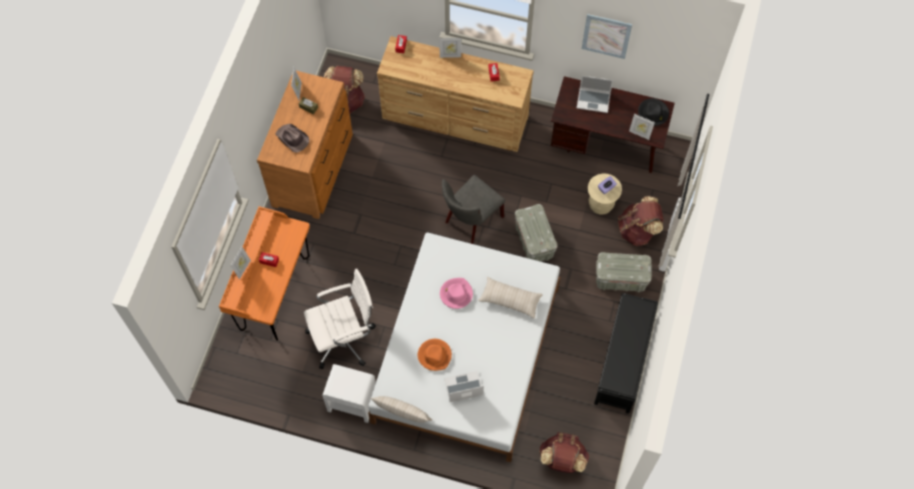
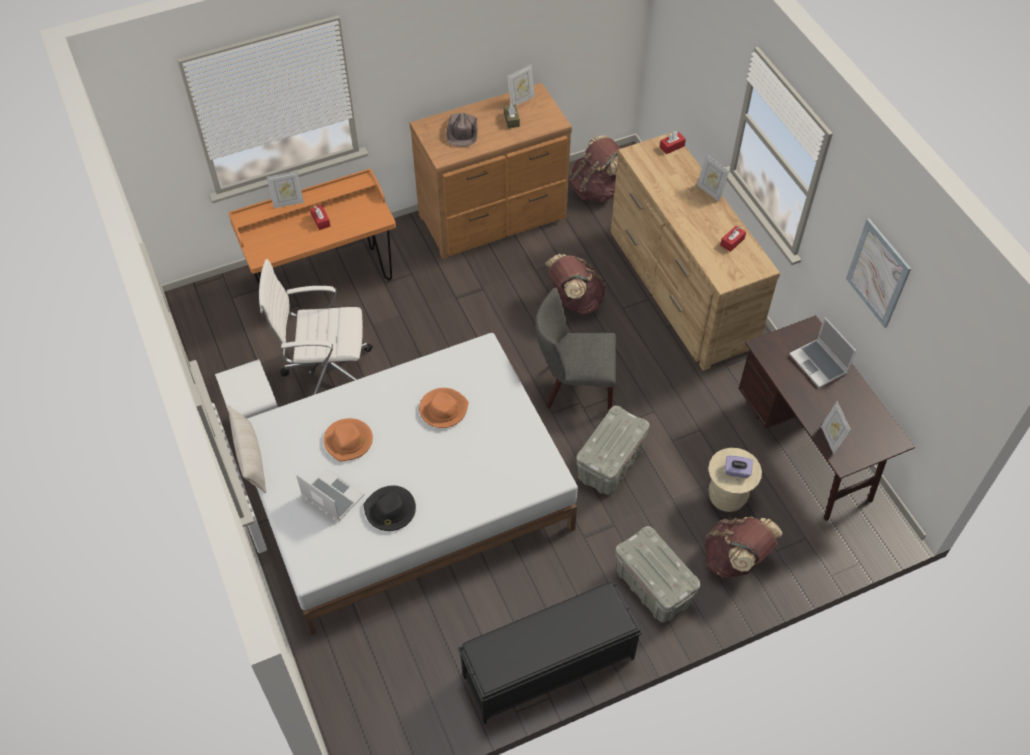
camera: 50 degrees right, 10 degrees down
white office chair [304,269,376,369] -> white office chair turned 150 degrees clockwise [259,259,373,395]
pink hat [440,278,473,309] -> orange hat [419,388,468,428]
beige pillow [478,277,543,318] -> none
brown backpack [539,432,589,473] -> brown backpack moved to [545,254,606,315]
black hat [638,98,669,126] -> black hat moved to [364,485,416,531]

